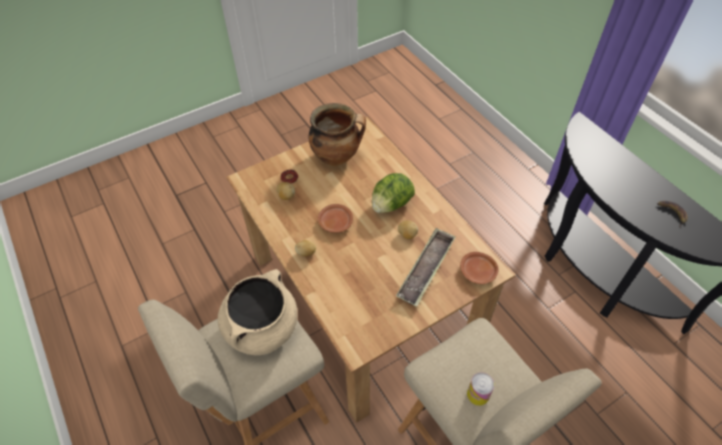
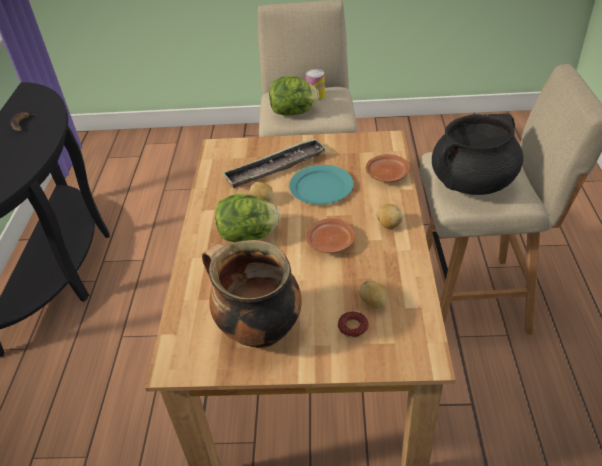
camera: 145 degrees left, 10 degrees down
beige cooking pot [218,269,298,355] -> black cooking pot [432,113,523,195]
brown plate [460,252,499,284] -> brown plate moved to [366,154,410,182]
none -> lettuce [269,76,319,115]
none -> turquoise plate [289,165,354,205]

